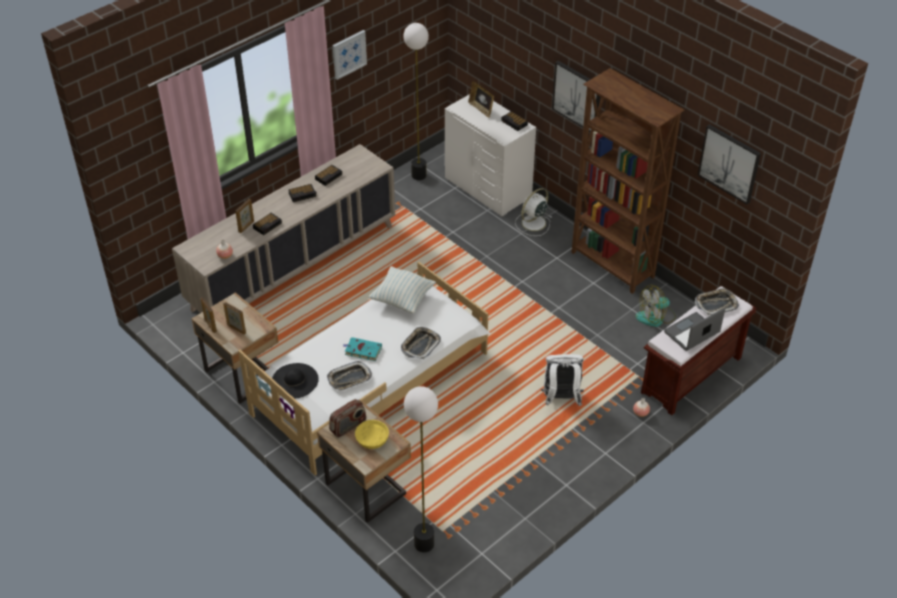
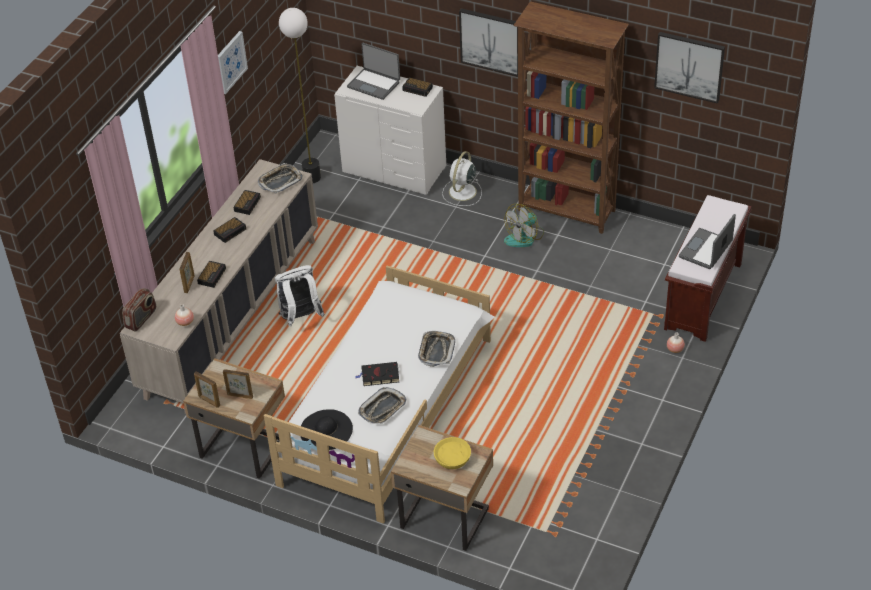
camera: 20 degrees left, 0 degrees up
radio [329,399,366,438] -> radio moved to [122,288,156,332]
turquoise book [343,337,382,361] -> black book [355,362,399,386]
pillow [369,266,436,313] -> none
floor lamp [404,386,438,552] -> none
picture frame [468,81,494,118] -> laptop [347,43,400,100]
white backpack [541,354,584,406] -> white backpack moved to [275,265,325,326]
fan [636,285,676,327] -> fan moved to [504,204,544,247]
tray [695,288,739,316] -> tray moved to [258,163,303,194]

